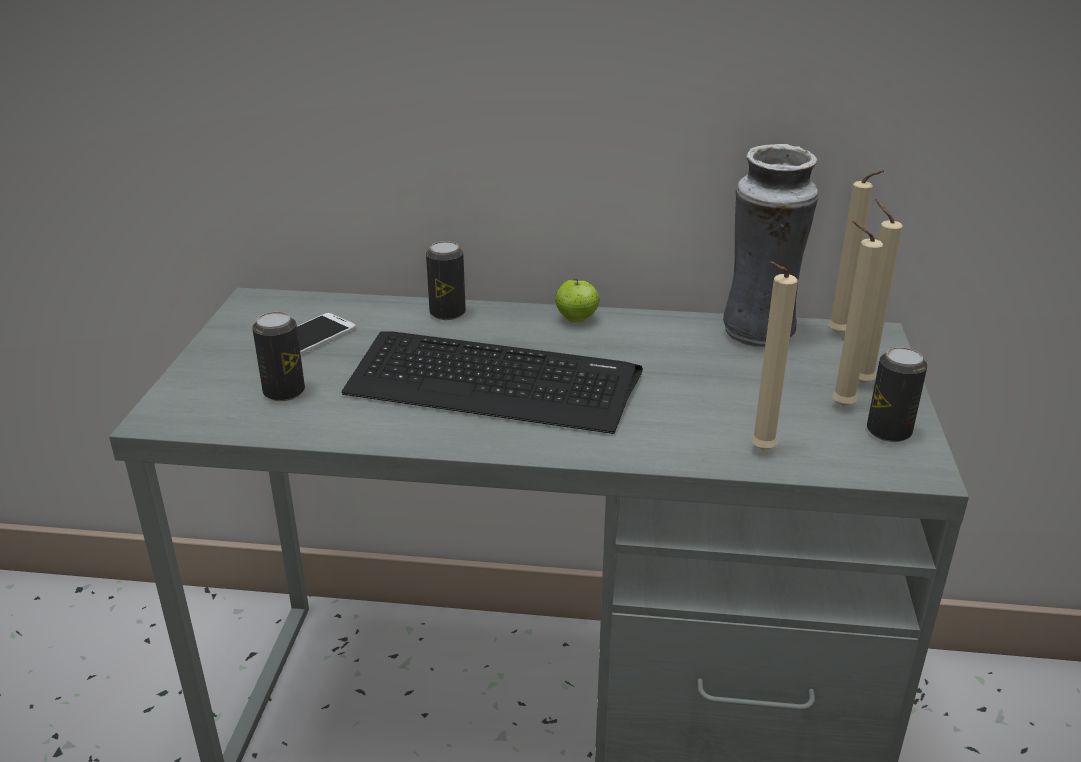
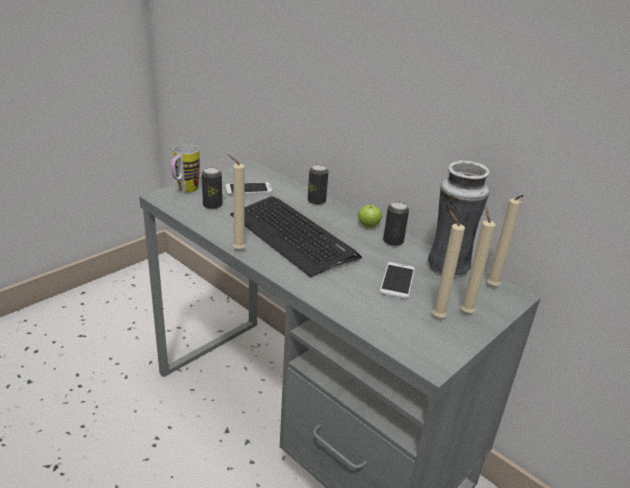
camera: 35 degrees right, 0 degrees up
beige candle [751,261,798,450] -> beige candle moved to [227,154,246,250]
can [867,347,927,442] -> can moved to [383,202,409,246]
none -> mug [171,144,200,193]
none -> phone [380,262,415,299]

